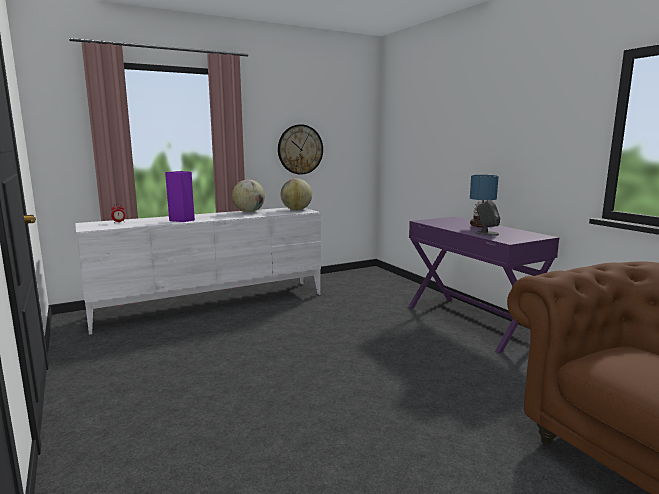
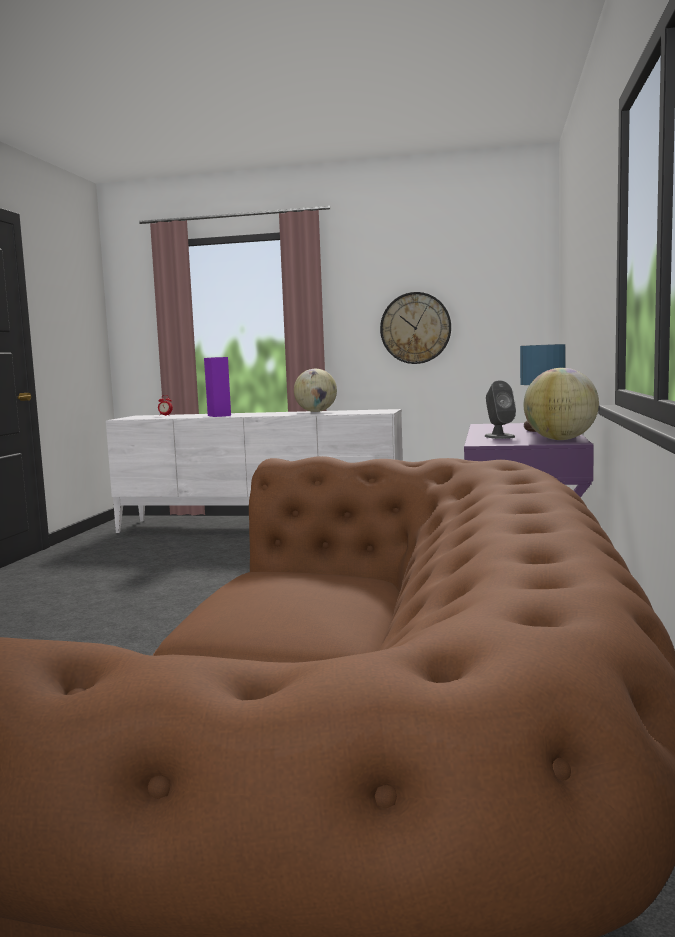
camera: 40 degrees right, 5 degrees down
globe [280,178,312,210] -> globe moved to [524,368,599,440]

